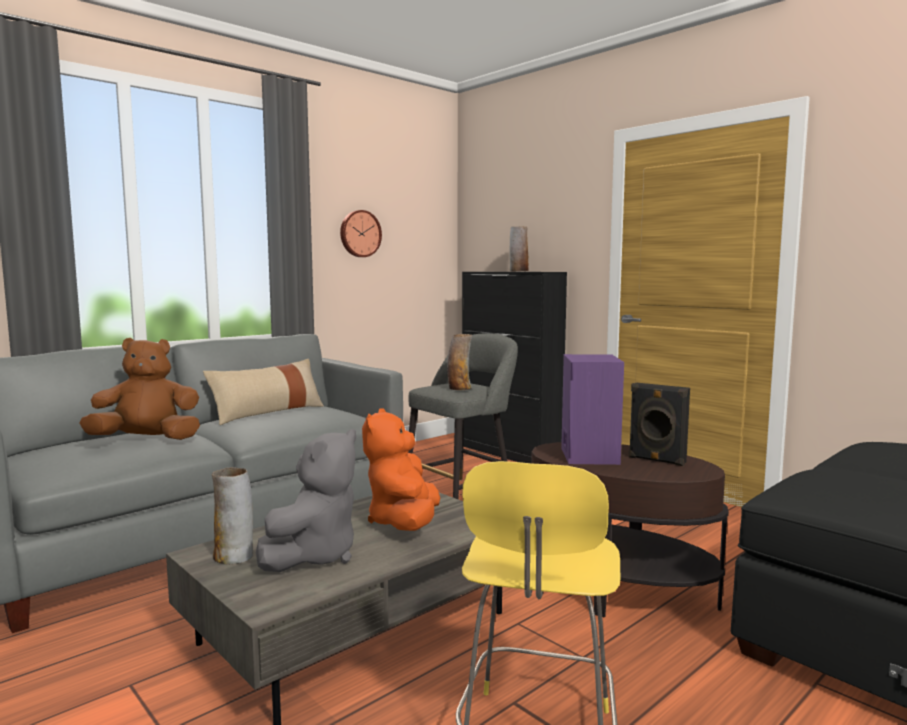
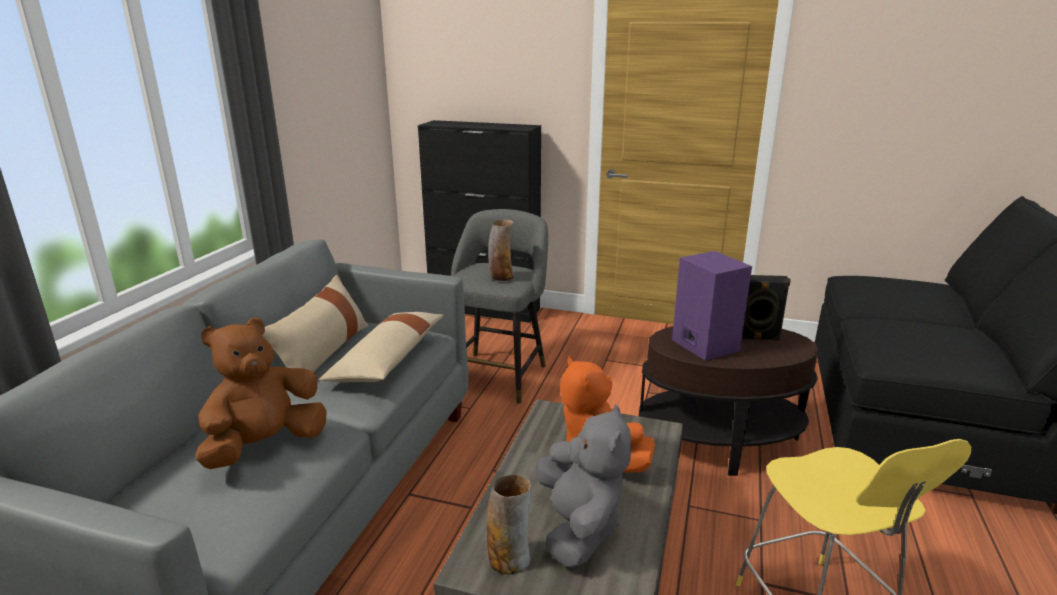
camera: 30 degrees left, 15 degrees up
wall clock [340,210,382,257] -> none
vase [510,226,529,272] -> none
none -> beige pillow [319,312,444,383]

